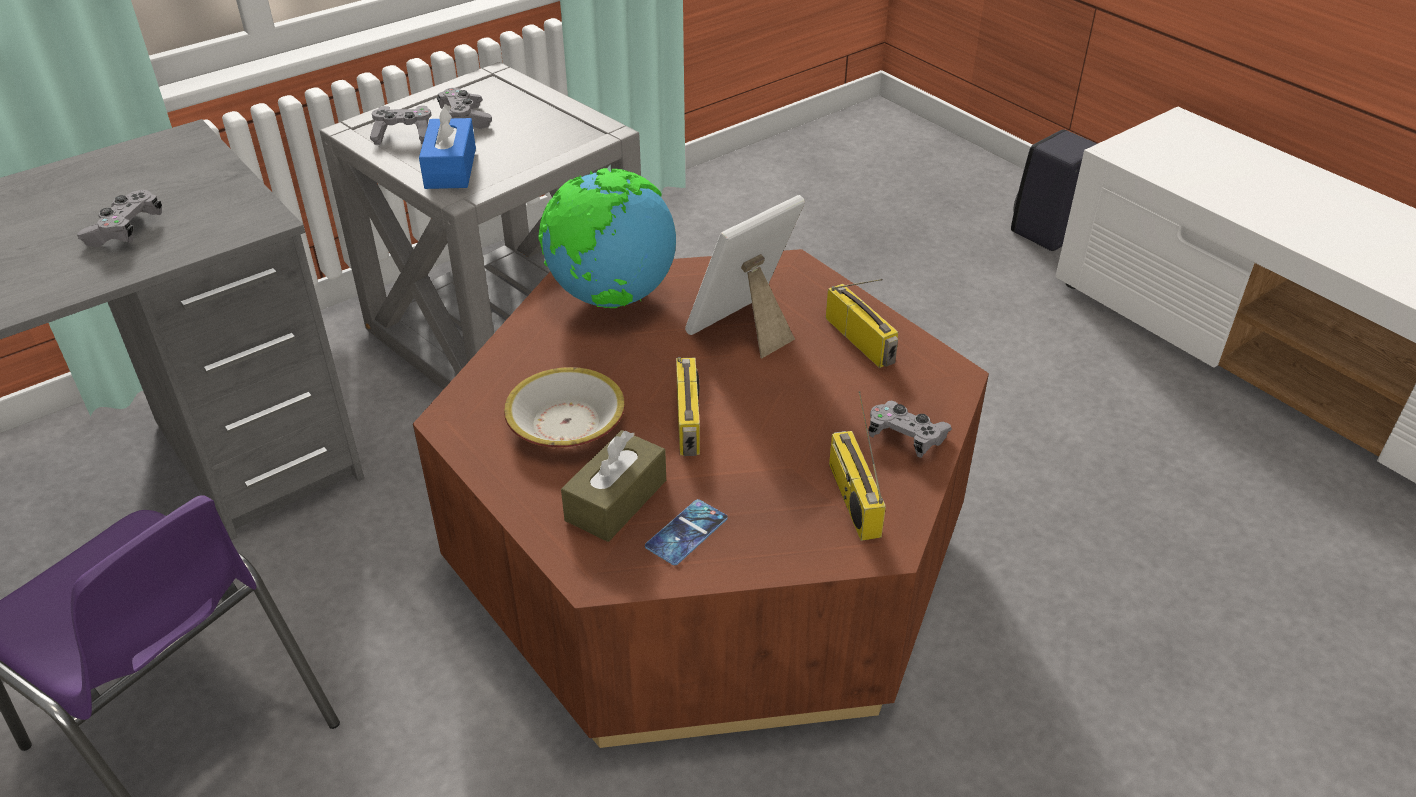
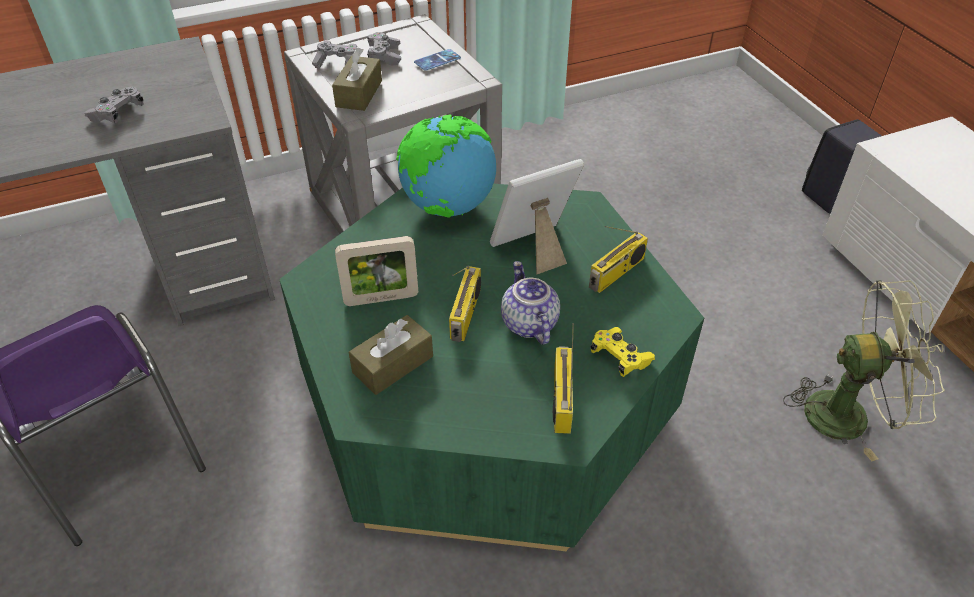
camera: 15 degrees right, 5 degrees up
brown coffee table [413,249,989,748] -> green coffee table [279,184,704,551]
blue tissue box [419,104,476,189] -> brown tissue box [332,48,382,111]
bowl [504,367,625,448] -> picture frame [335,236,418,306]
phone [645,499,728,565] -> phone moved to [414,49,461,71]
radio [826,279,898,368] -> radio turned 60 degrees clockwise [589,226,648,293]
grey game controller [868,401,952,458] -> yellow game controller [590,327,655,377]
none -> teapot [501,261,560,345]
none -> green fan [783,280,945,461]

